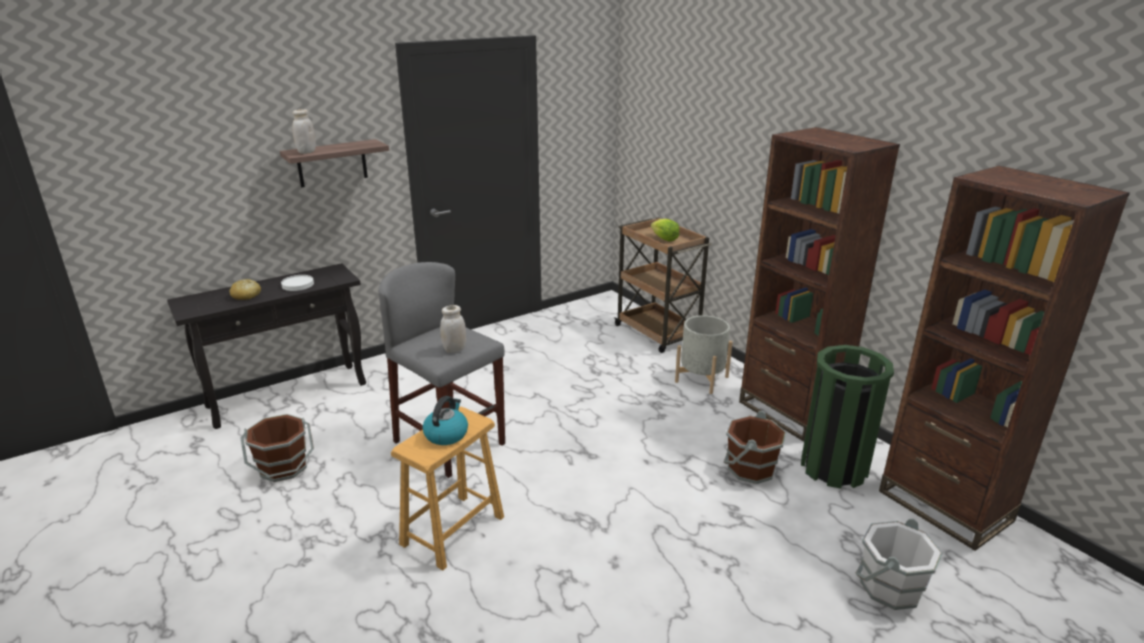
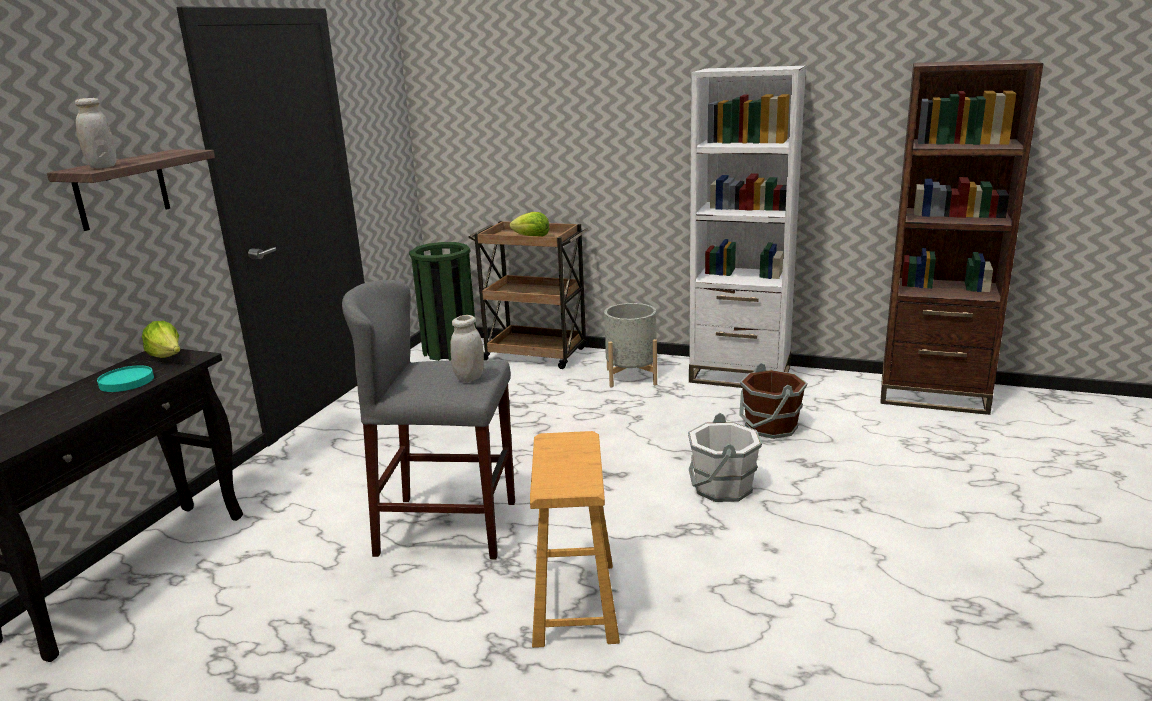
camera: 35 degrees left, 5 degrees down
bread [230,279,261,300] -> none
brown bucket [241,414,314,482] -> none
white plate [281,275,314,291] -> turquoise plate [97,365,154,392]
kettle [423,396,468,445] -> none
brown bookcase [739,127,900,442] -> white bookcase [689,66,806,388]
green trash can [801,345,894,489] -> green trash can moved to [409,242,476,361]
white bucket [855,519,943,610] -> white bucket moved to [688,413,762,502]
none -> lettuce [142,321,181,358]

